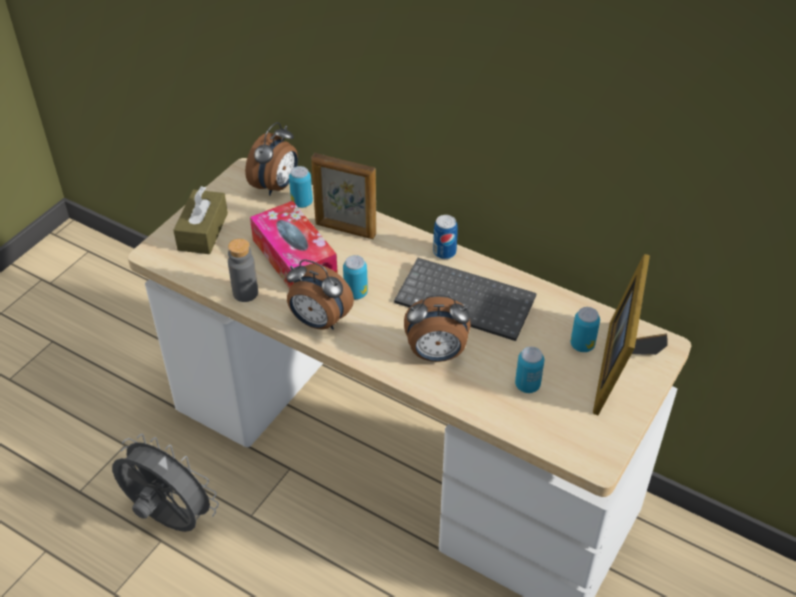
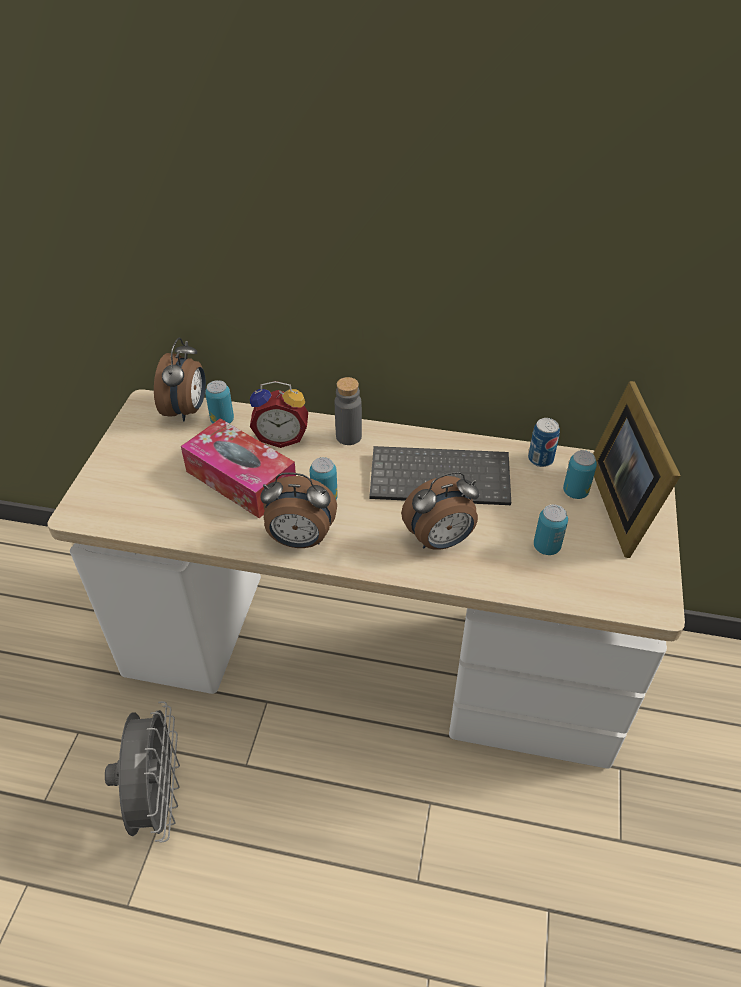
camera: 20 degrees left, 0 degrees up
grey fan [112,434,219,532] -> grey fan turned 75 degrees clockwise [105,701,180,843]
brown tissue box [173,186,228,254] -> none
grey bottle [228,238,258,302] -> grey bottle moved to [335,377,362,445]
picture frame [311,153,376,239] -> alarm clock [250,381,308,448]
can [433,215,458,259] -> can moved to [528,418,560,467]

